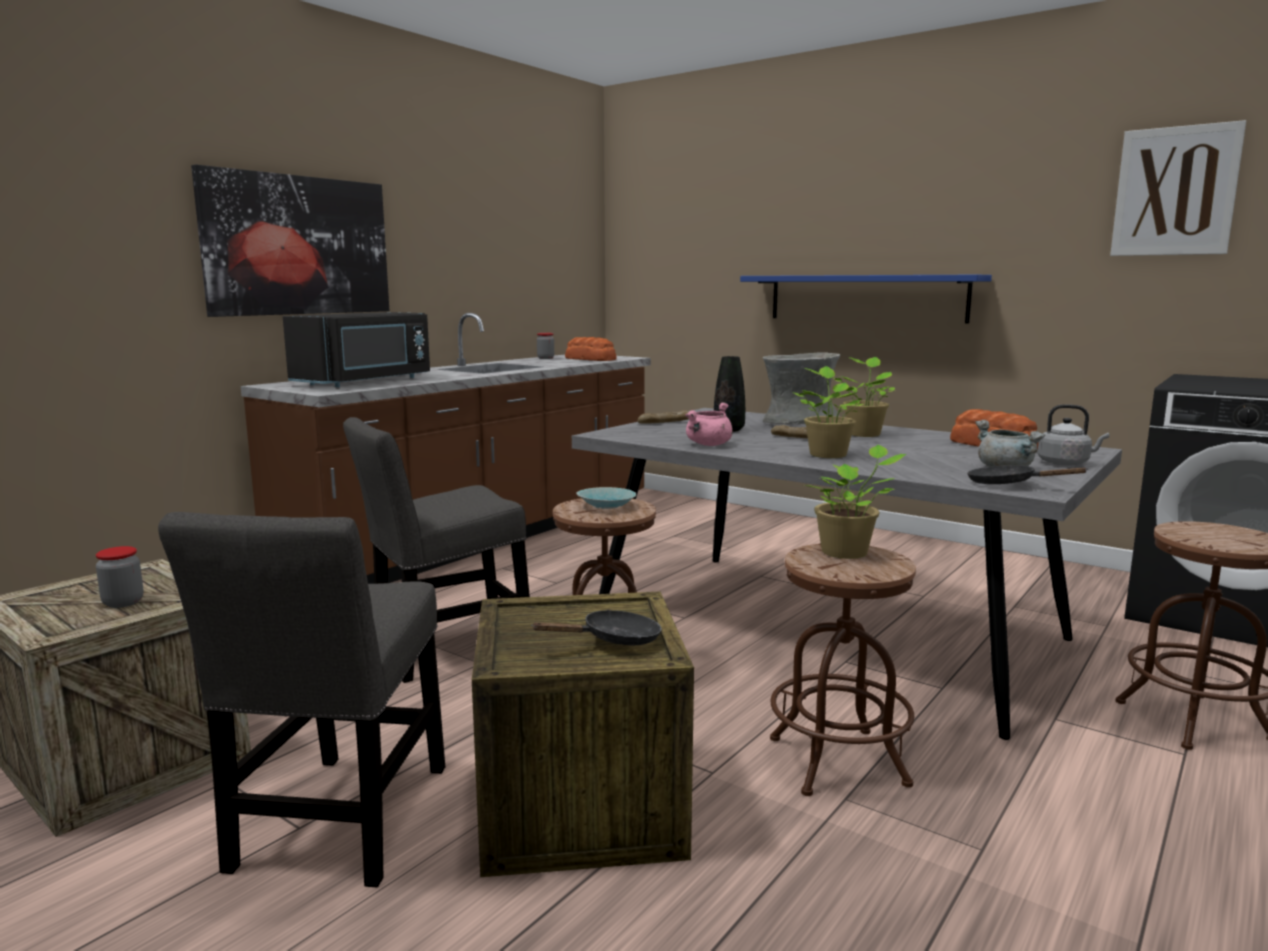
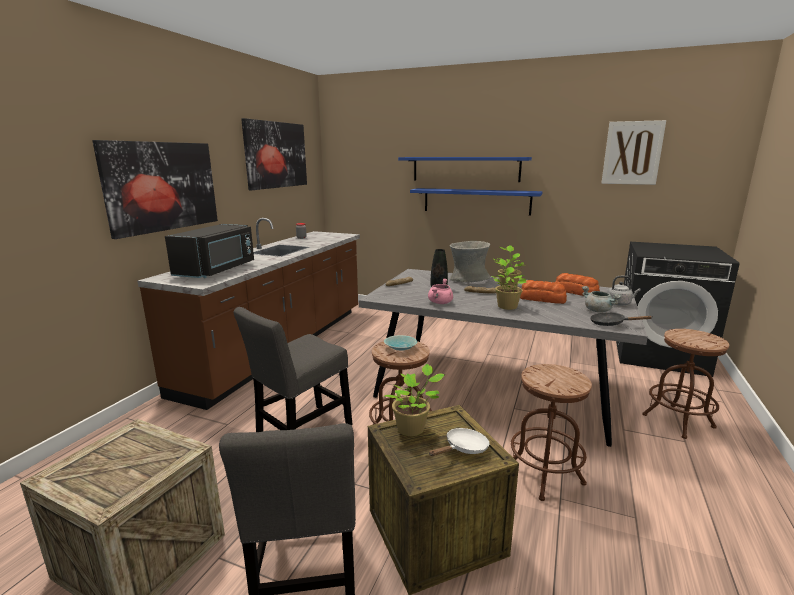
camera: 15 degrees left, 5 degrees up
jar [96,546,144,608] -> none
black frying pan [531,610,661,645] -> white frying pan [429,428,490,456]
bread [565,337,617,361] -> bread moved to [520,280,567,304]
potted plant [803,445,906,559] -> potted plant moved to [384,364,445,436]
none -> picture [241,118,307,190]
none -> blue shelf [398,157,532,182]

